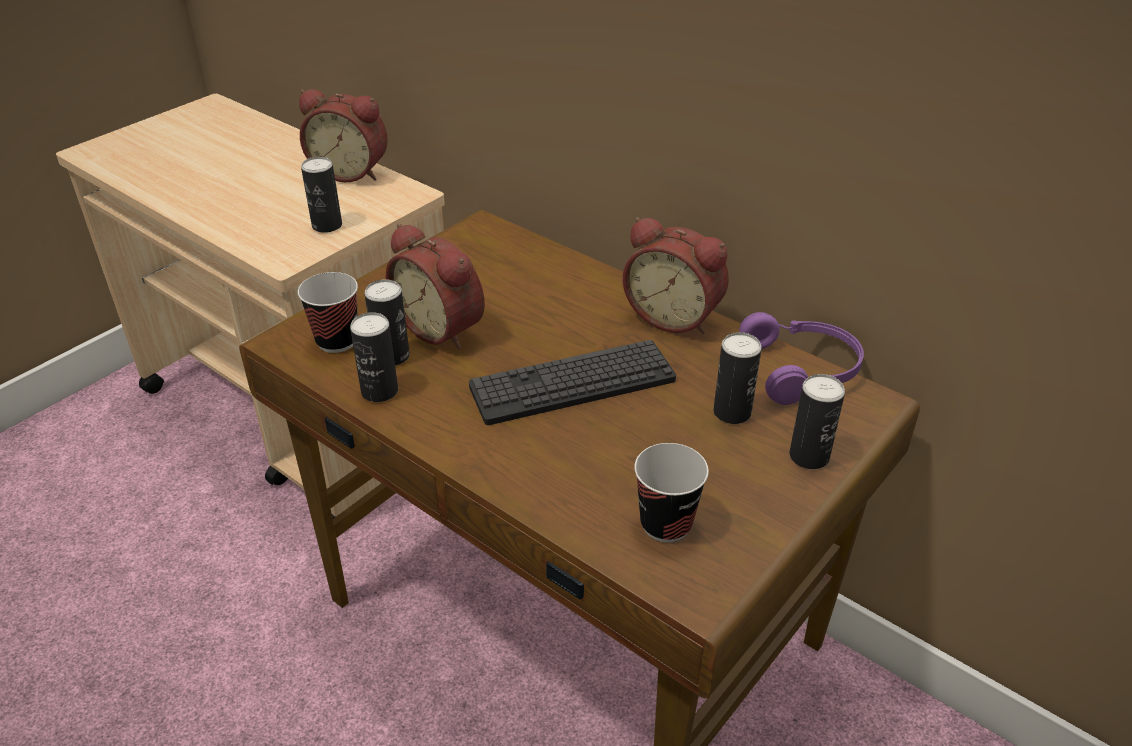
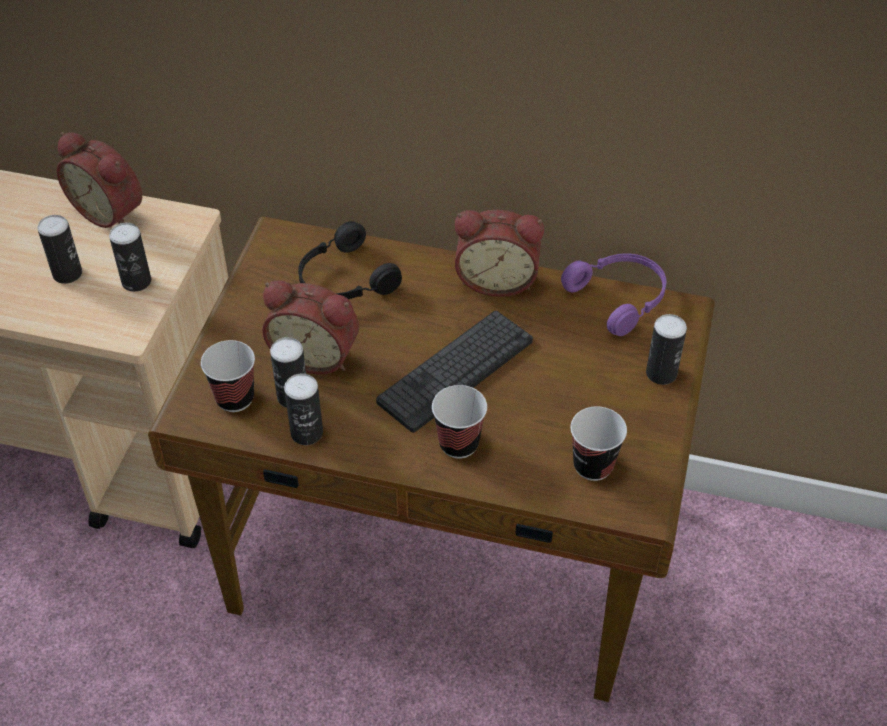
camera: 25 degrees left, 10 degrees up
alarm clock [299,89,388,182] -> alarm clock turned 45 degrees clockwise [57,132,142,228]
can [714,332,762,424] -> can moved to [37,215,82,284]
none -> black headphones [298,221,402,299]
none -> cup [432,385,487,458]

